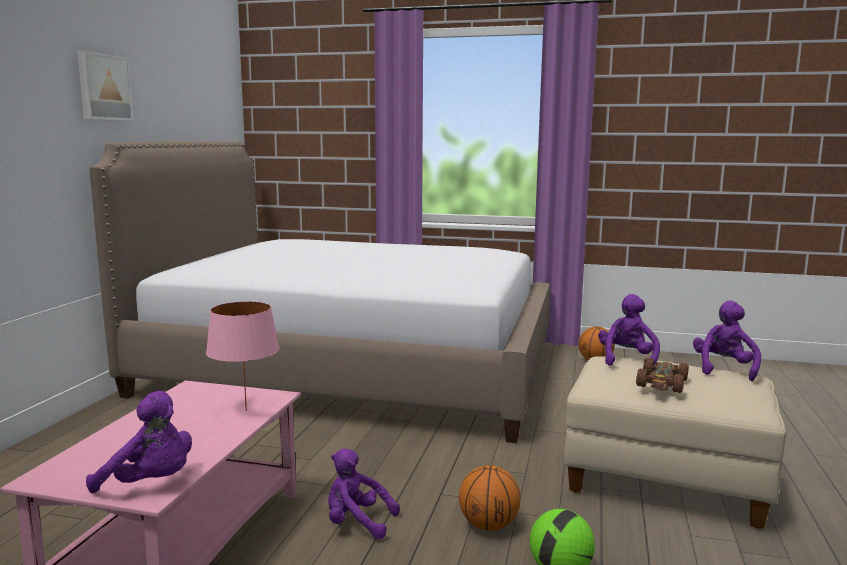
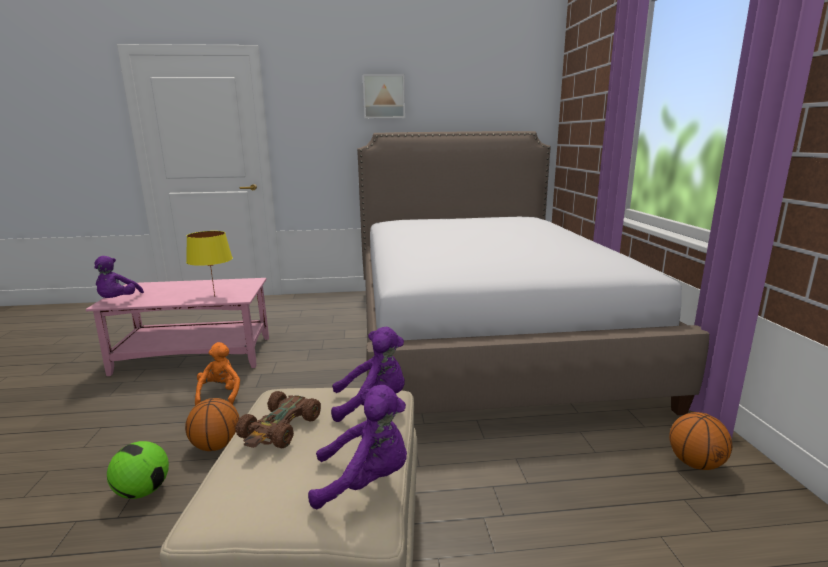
camera: 70 degrees right, 5 degrees up
pink table lamp [206,301,279,411] -> yellow table lamp [186,231,233,296]
purple plush toy [328,449,400,539] -> orange plush toy [195,342,240,405]
brown toy car [636,358,689,393] -> brown toy car turned 75 degrees counterclockwise [235,391,321,448]

